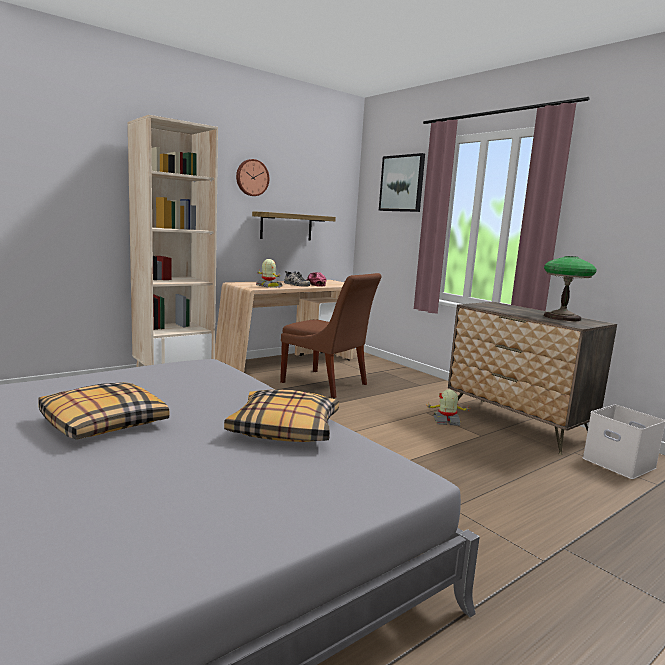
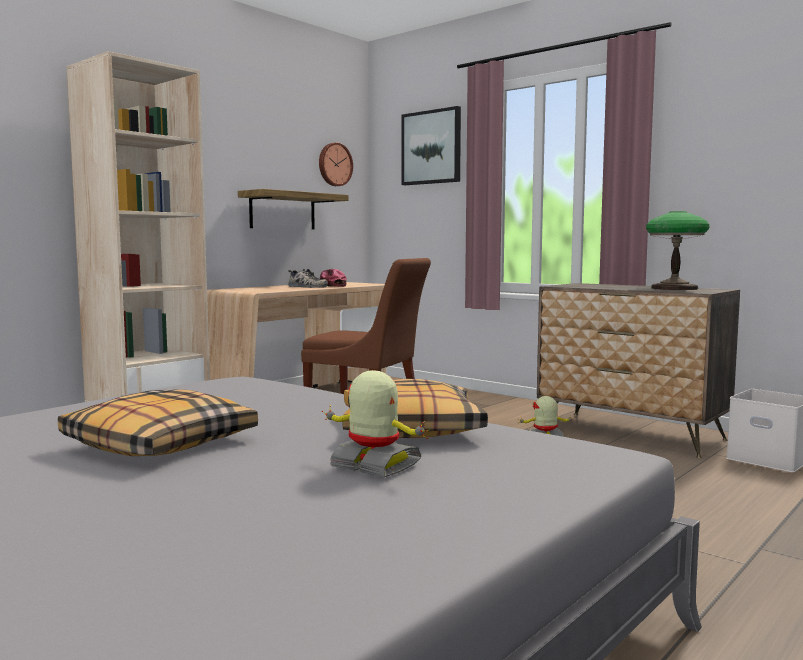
camera: 10 degrees left, 5 degrees down
wall clock [236,159,269,196] -> wall clock moved to [319,143,353,186]
toy robot [256,259,283,288] -> toy robot moved to [322,370,430,477]

